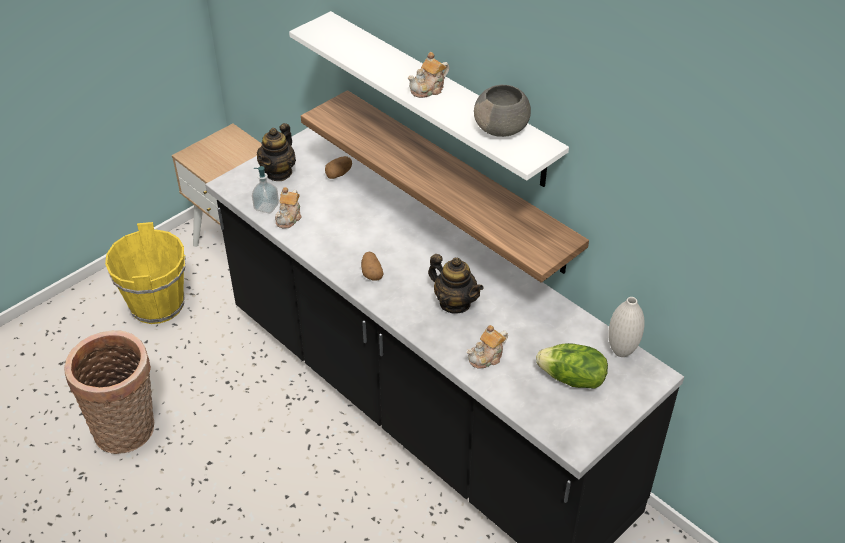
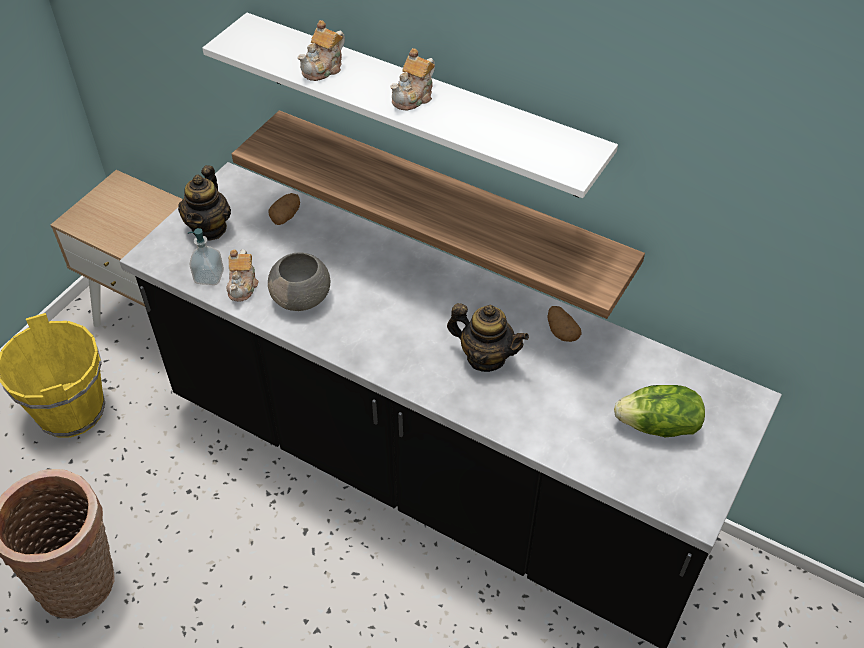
camera: 15 degrees left, 5 degrees up
potato [361,252,383,281] -> potato moved to [547,306,582,342]
teapot [467,325,508,369] -> teapot moved to [298,20,345,81]
grey bowl [474,85,531,137] -> grey bowl moved to [268,252,330,311]
white vase [608,297,645,357] -> none

